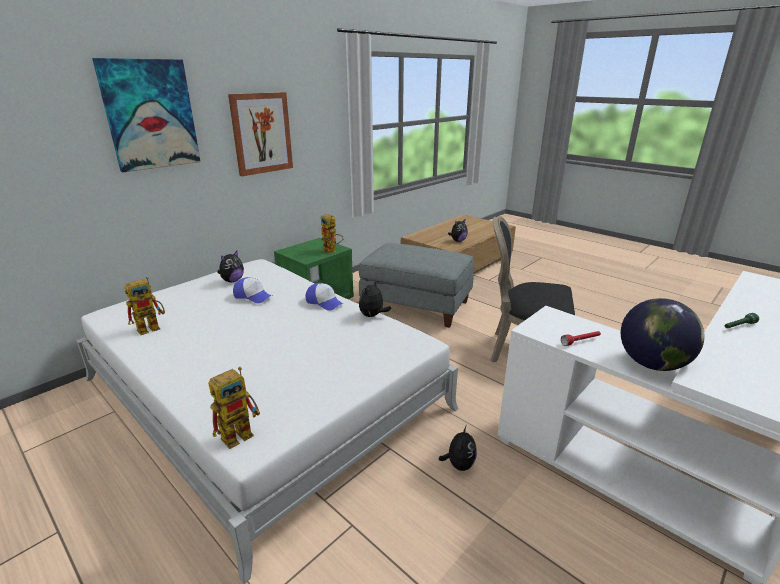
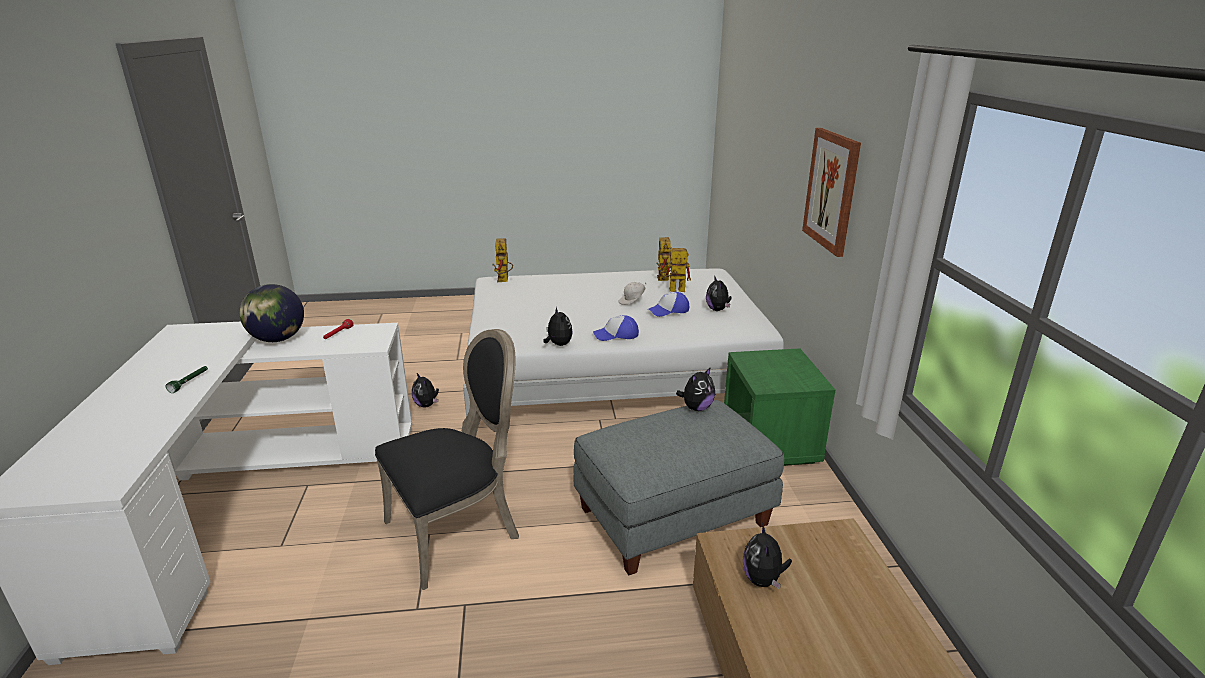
camera: 130 degrees right, 0 degrees up
picture [92,58,201,172] -> none
toy robot [321,214,344,254] -> toy robot moved to [662,247,691,292]
none -> white cap [618,282,646,305]
none -> plush toy [676,367,715,411]

